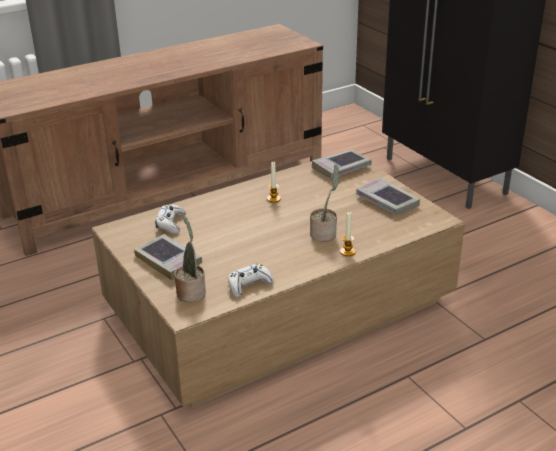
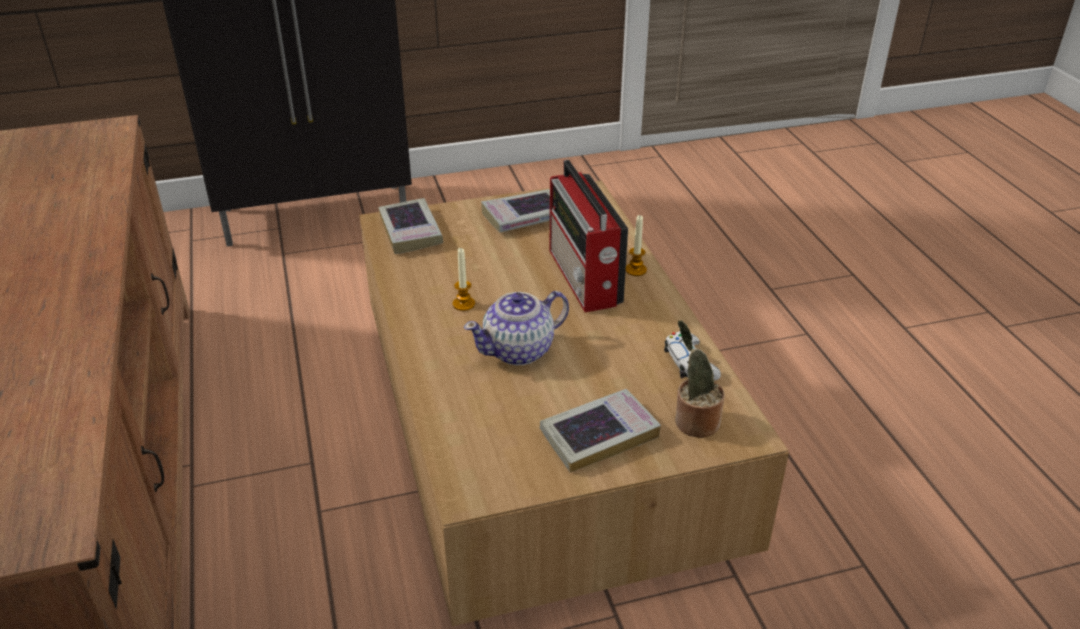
camera: 75 degrees left, 5 degrees up
white game controller [155,204,186,234] -> none
potted plant [310,164,340,242] -> radio [550,160,628,312]
none -> teapot [464,291,569,365]

